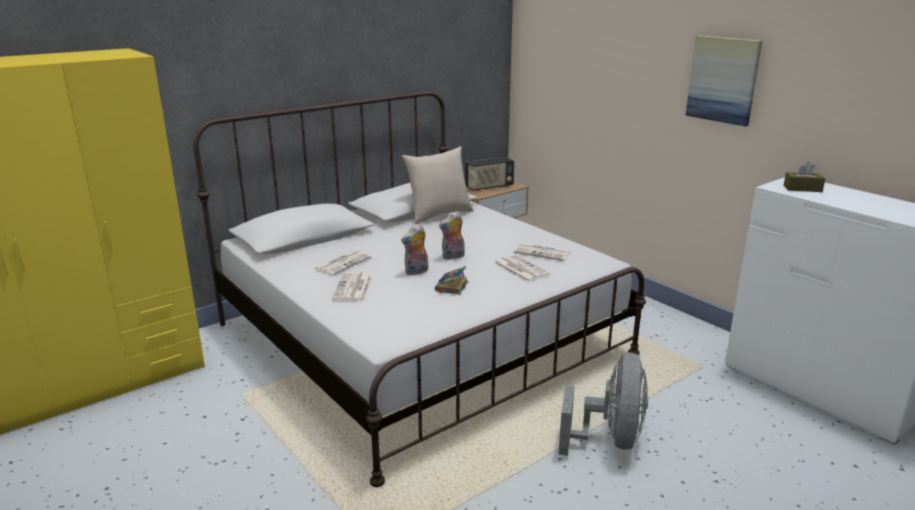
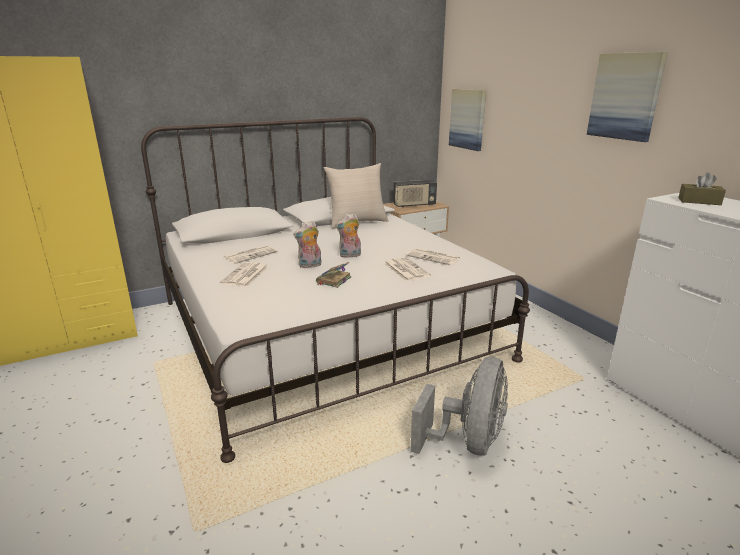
camera: 10 degrees right, 0 degrees up
none -> picture [449,89,486,151]

